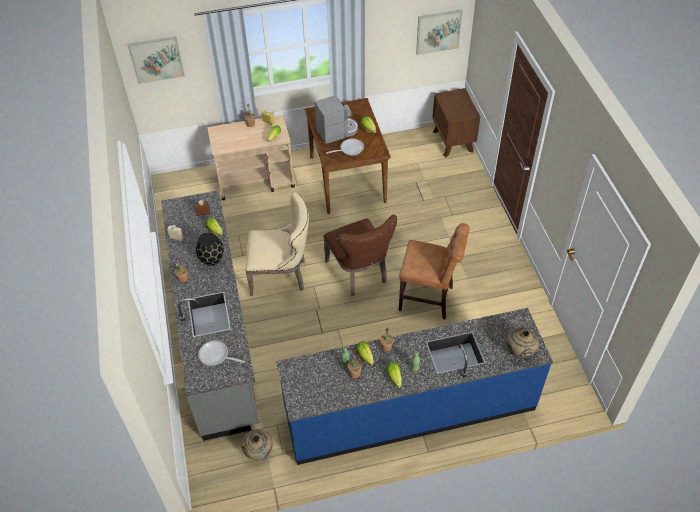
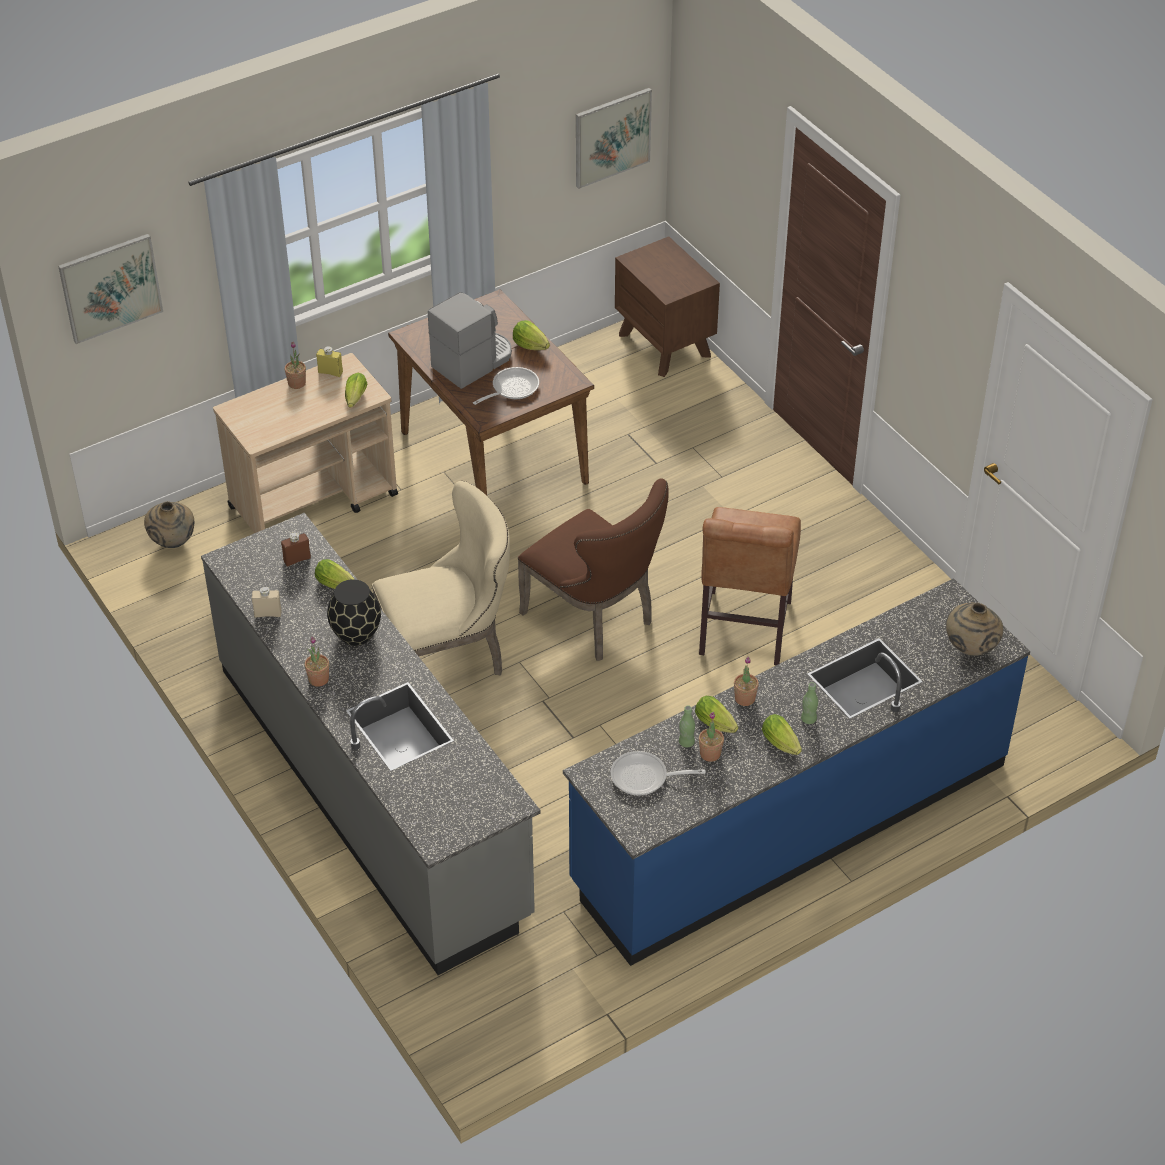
camera: 20 degrees left, 5 degrees down
frying pan [198,340,245,366] -> frying pan moved to [611,751,706,796]
beige vase [242,430,273,460] -> beige vase moved to [144,501,194,548]
brown chair [399,223,469,320] -> brown chair turned 105 degrees clockwise [699,507,801,665]

